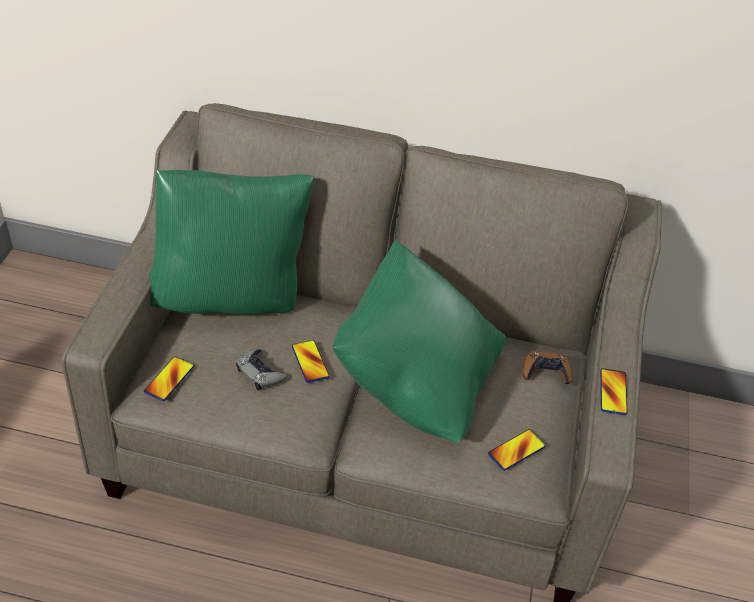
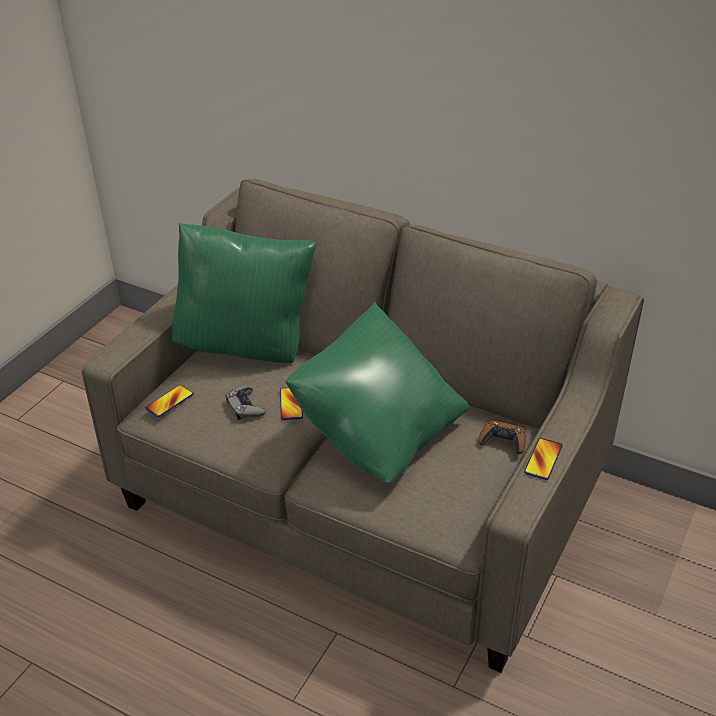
camera: 20 degrees right, 5 degrees down
phone [488,429,546,471] -> none

